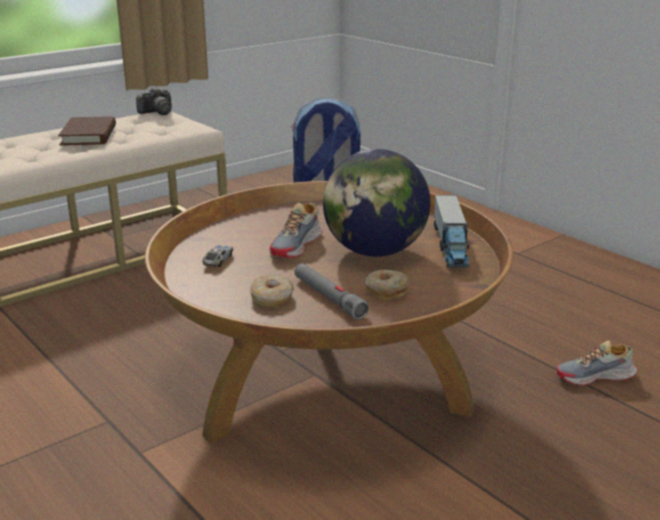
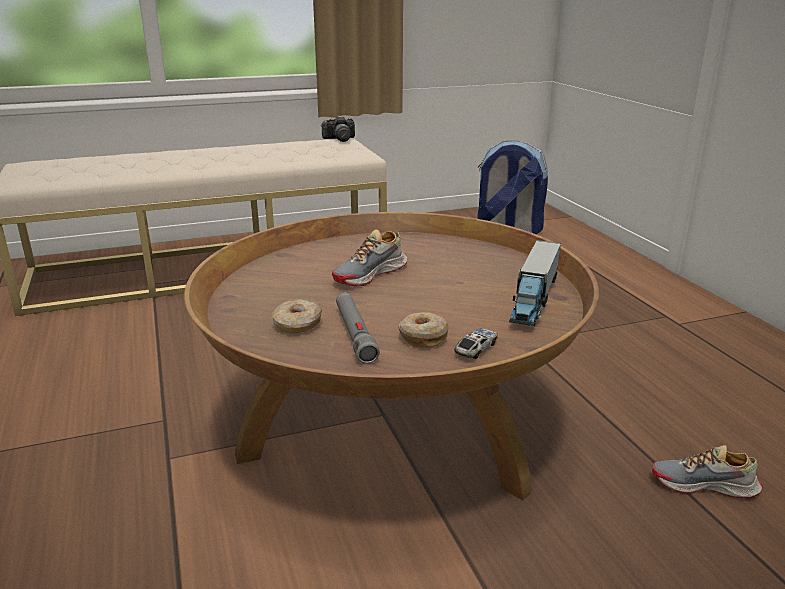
camera: 20 degrees right, 0 degrees up
brown book [58,116,116,146] -> none
toy car [202,245,233,267] -> toy car moved to [454,328,498,359]
globe [323,149,431,257] -> none

